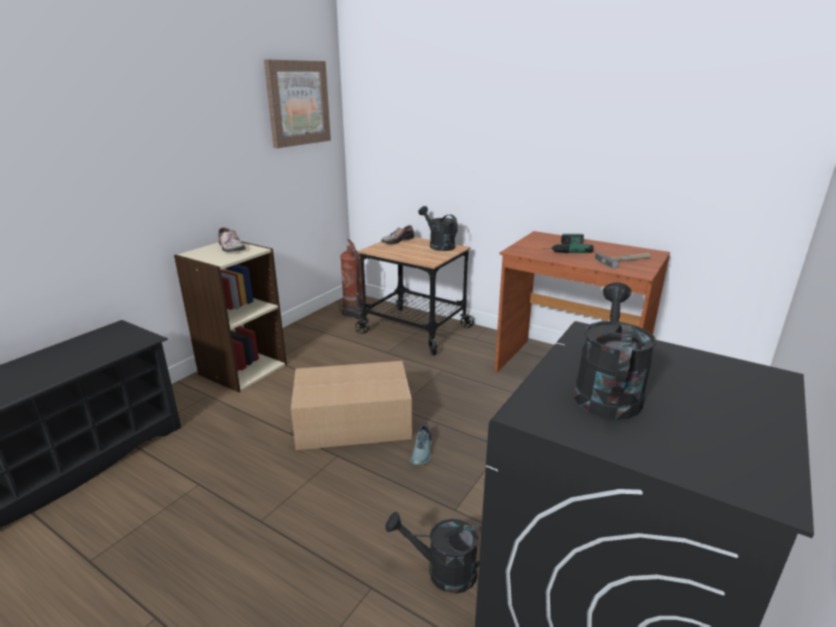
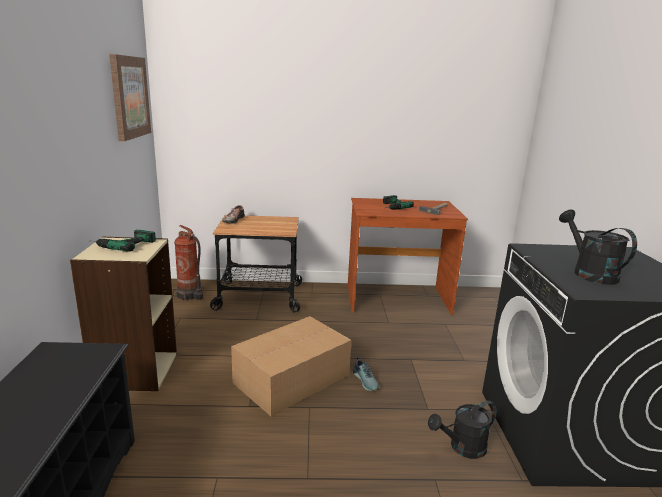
camera: 35 degrees left, 5 degrees down
shoe [218,227,246,252] -> power drill [92,230,156,252]
black watering can [418,206,458,251] -> none

